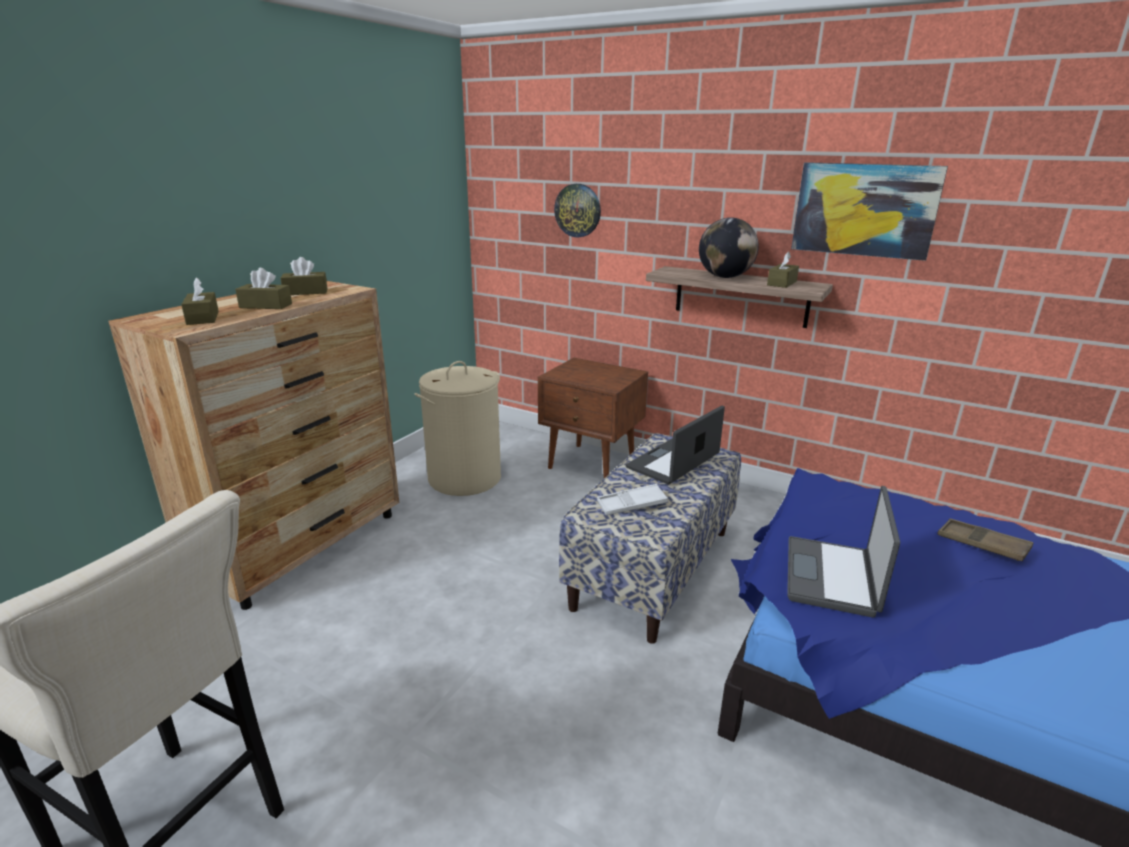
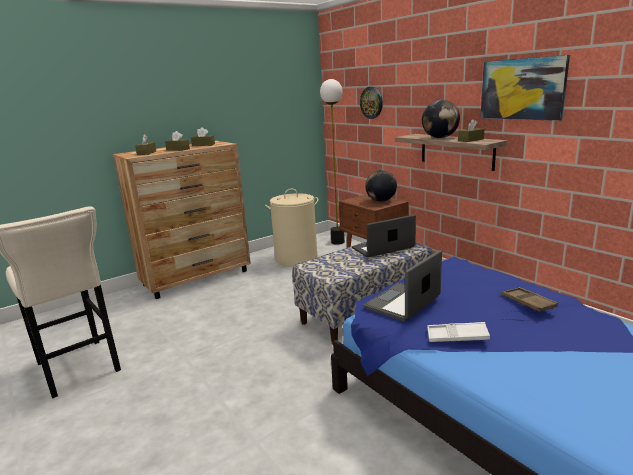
camera: 25 degrees right, 5 degrees down
white tray [597,484,668,515] -> white tray moved to [427,322,490,342]
none -> floor lamp [320,79,345,245]
none -> globe [365,170,397,202]

